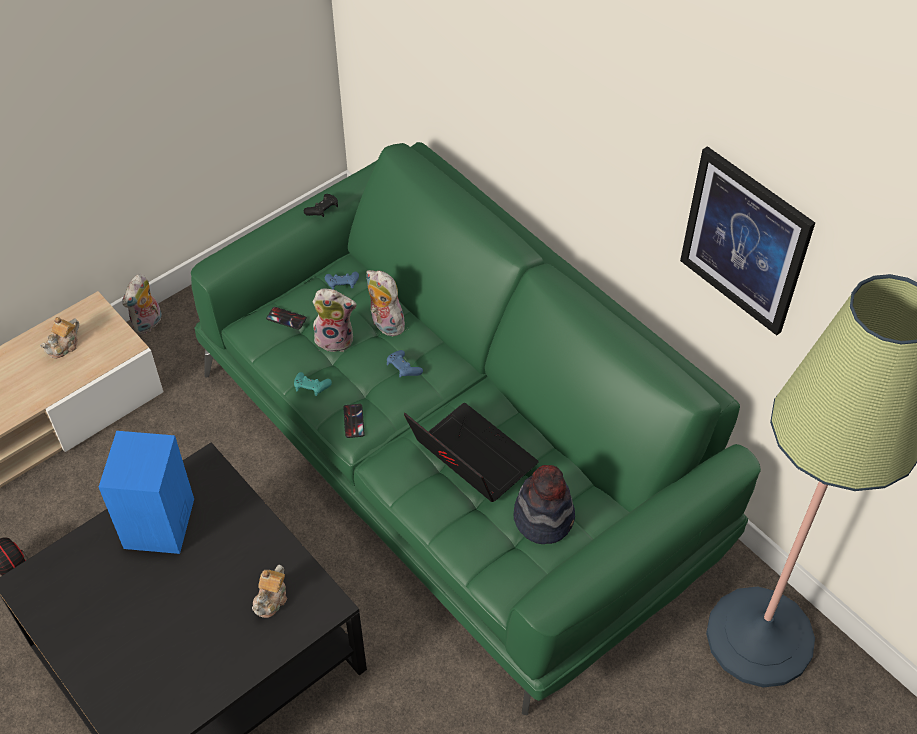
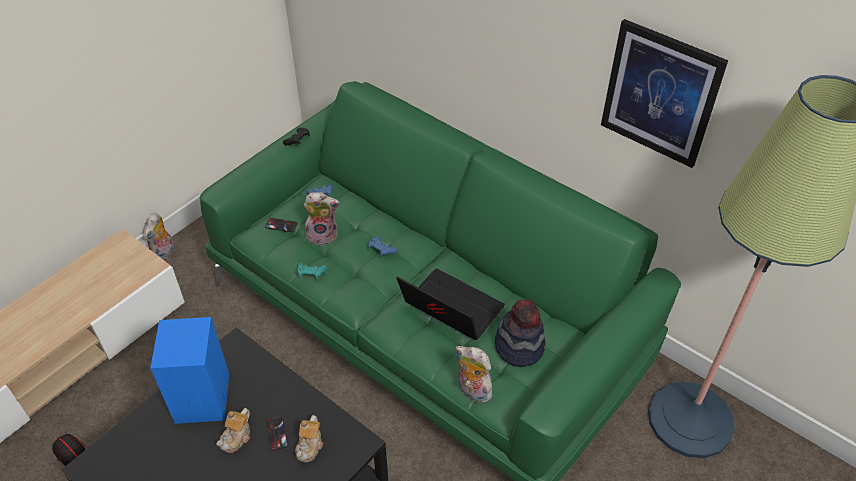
camera: 10 degrees left, 5 degrees down
teapot [40,317,79,358] -> teapot moved to [217,408,250,453]
phone [343,404,365,438] -> phone moved to [266,415,288,451]
plush toy [366,270,406,336] -> plush toy moved to [455,346,494,403]

